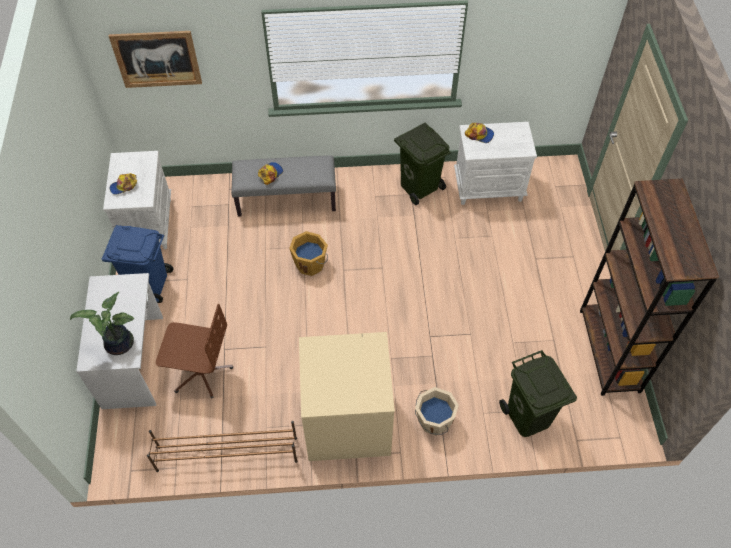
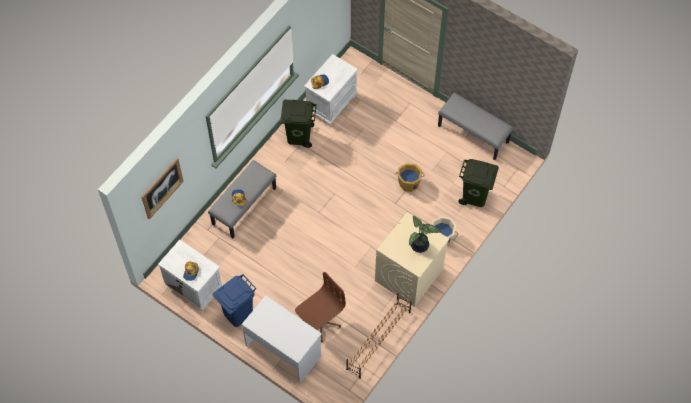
camera: 50 degrees left, 5 degrees up
potted plant [70,292,134,355] -> potted plant moved to [409,216,442,253]
orange bucket [289,231,328,276] -> orange bucket moved to [395,163,425,192]
brown bookcase [580,179,719,396] -> grey bench [438,93,513,160]

